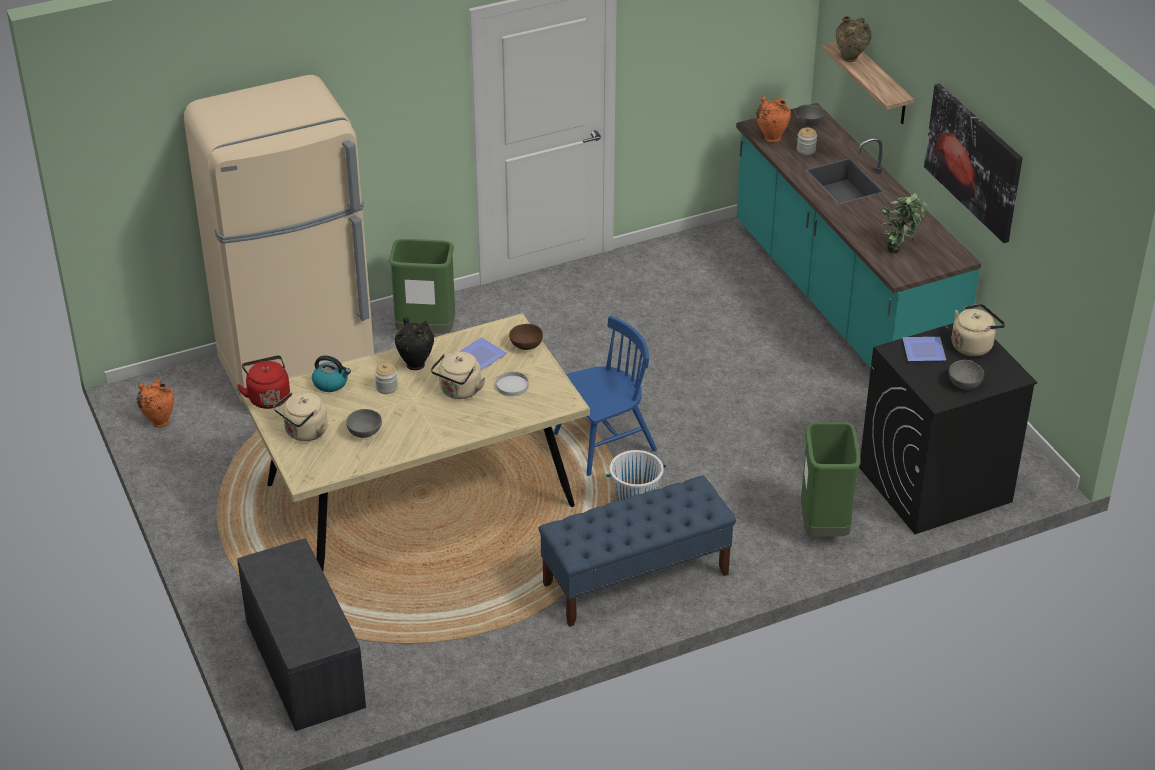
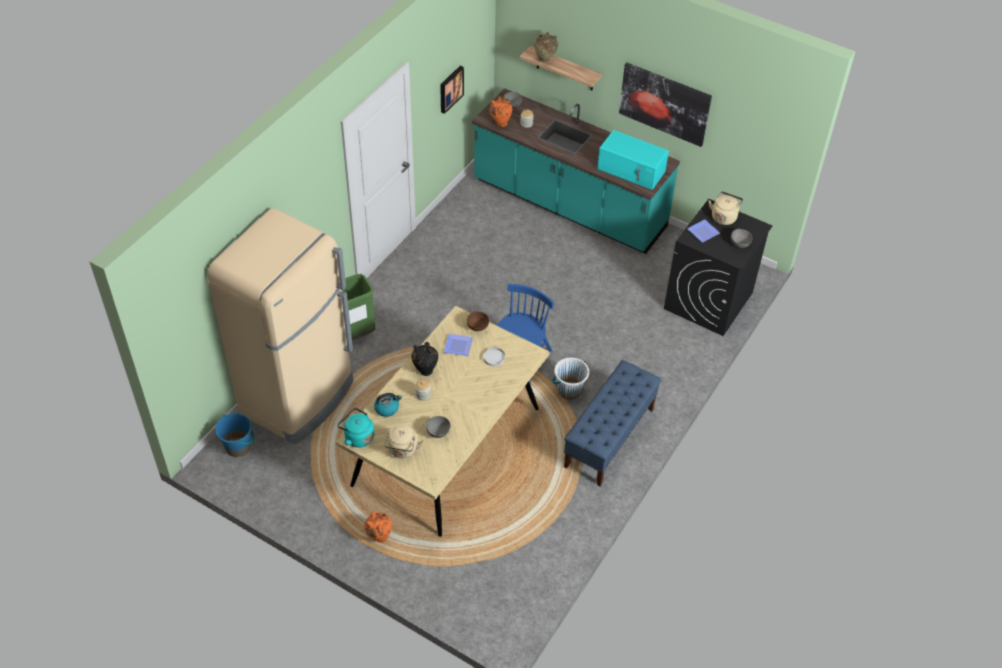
camera: 35 degrees left, 10 degrees up
orange vase [136,379,174,427] -> orange vase moved to [364,511,392,543]
red kettle [237,356,290,409] -> turquoise kettle [337,408,374,448]
grey bench [237,539,366,731] -> none
beige kettle [431,352,486,399] -> none
green trash can [801,422,861,536] -> none
potted plant [882,193,928,254] -> turquoise microwave [597,130,669,190]
none -> blue bucket [215,413,254,457]
none -> picture [440,66,464,114]

